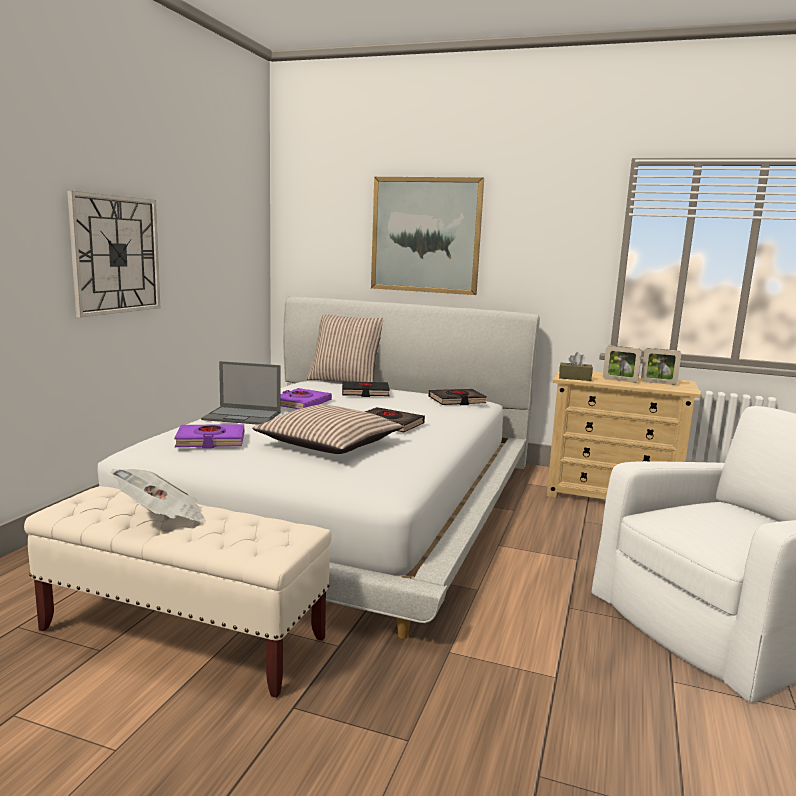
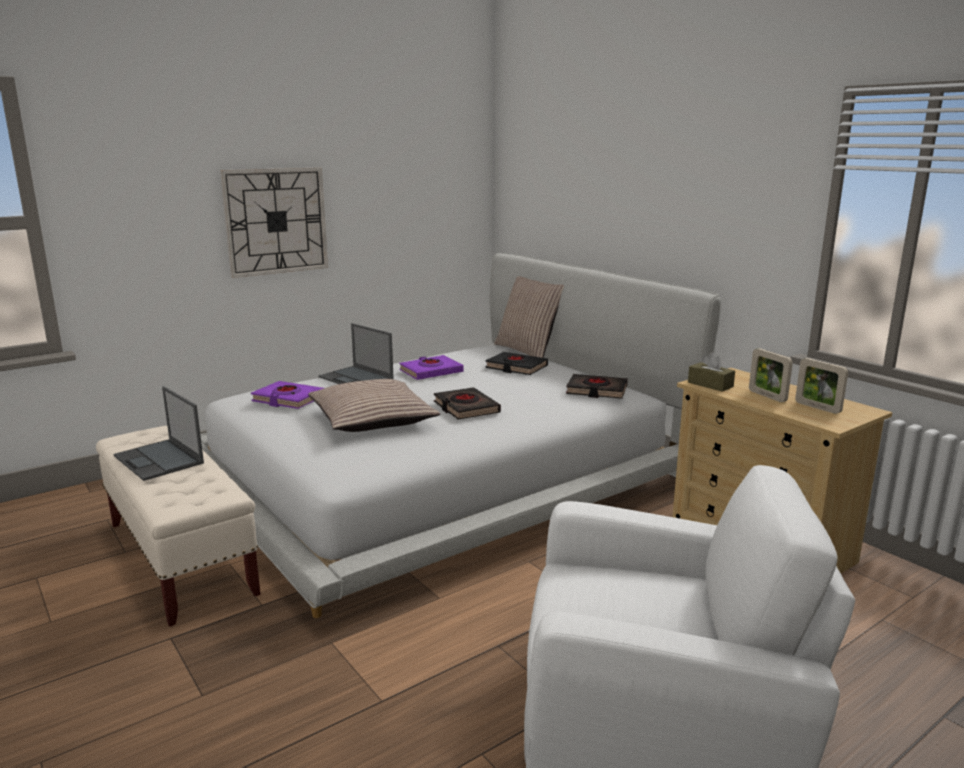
camera: 35 degrees right, 5 degrees up
newspaper [111,469,206,522] -> laptop [113,386,204,481]
picture [371,177,484,295] -> none

